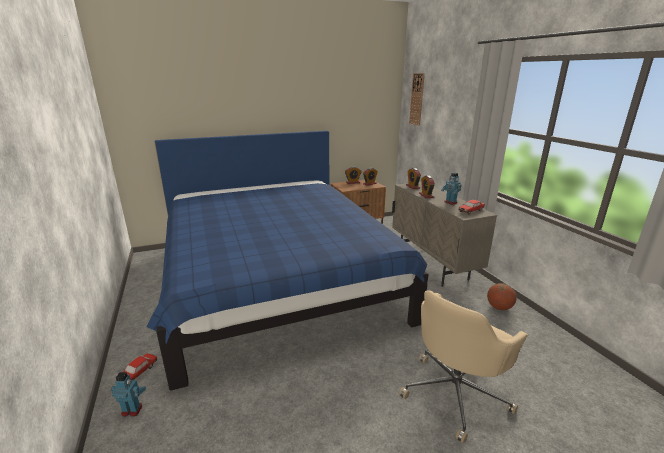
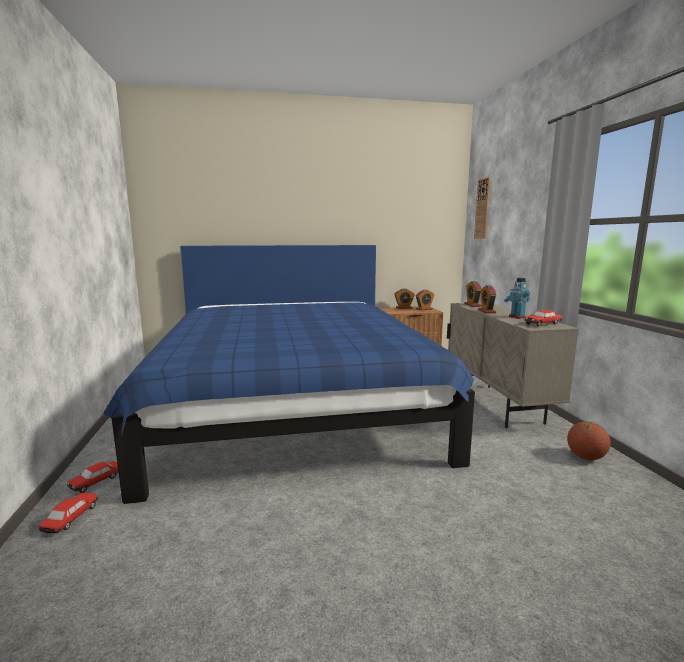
camera: 10 degrees right, 10 degrees down
toy robot [111,372,146,417] -> toy car [39,493,98,534]
beige office chair [399,290,528,443] -> none

